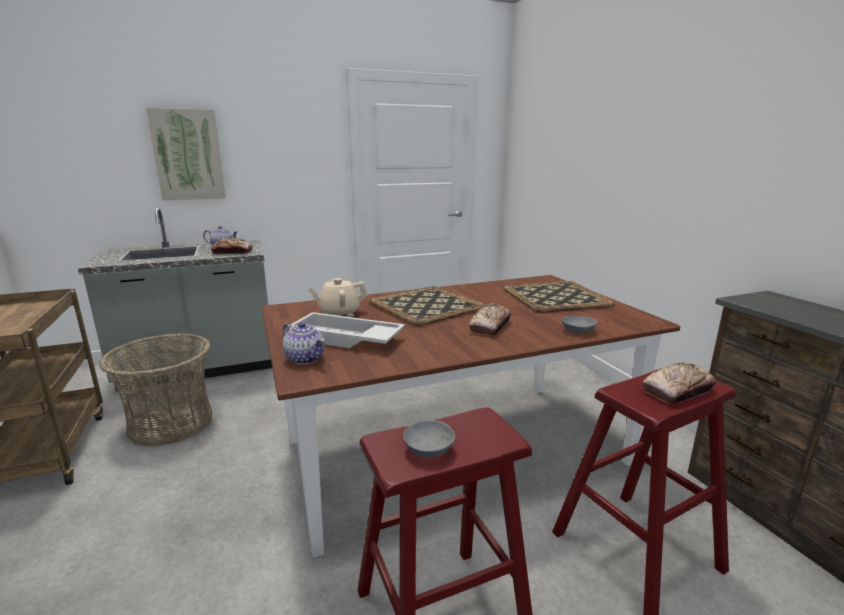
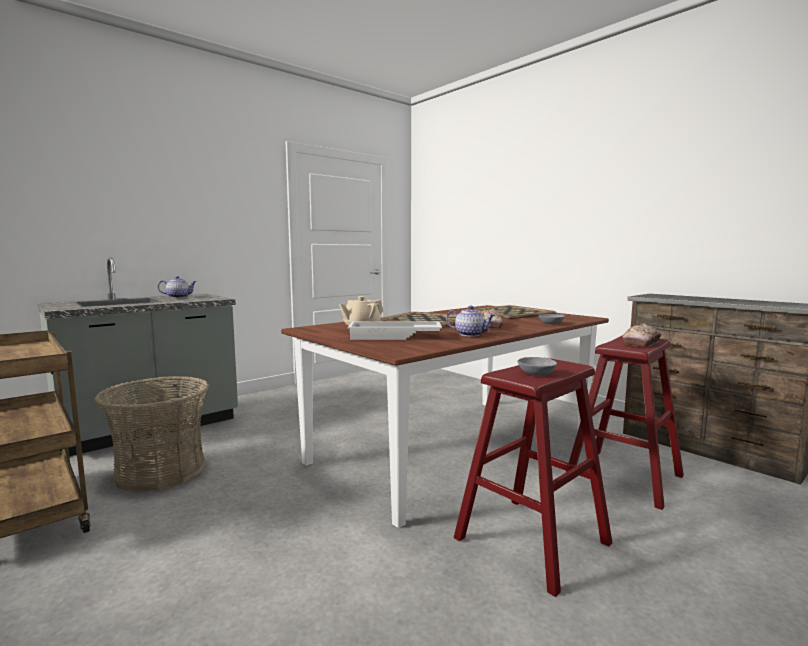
camera: 20 degrees left, 10 degrees down
picture [146,108,226,200] -> none
bread [211,238,253,254] -> none
teapot [283,322,325,365] -> teapot moved to [446,306,495,337]

